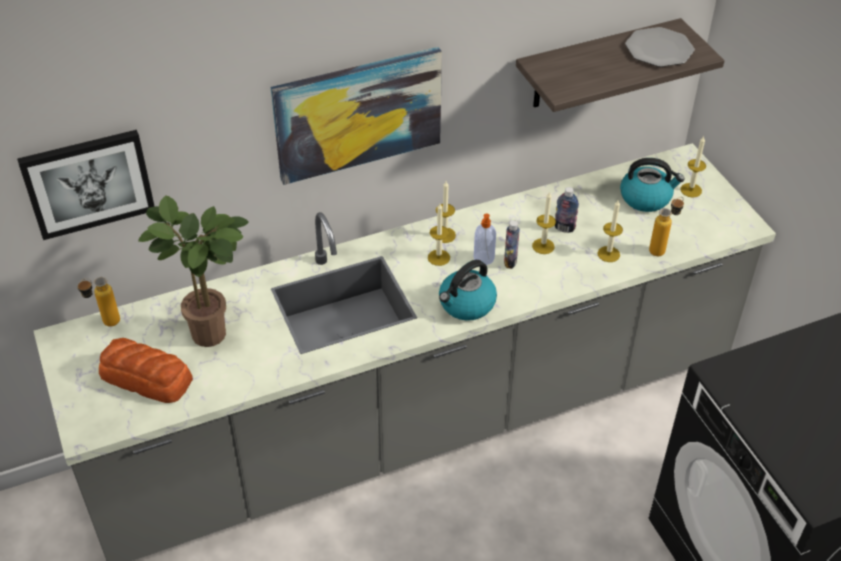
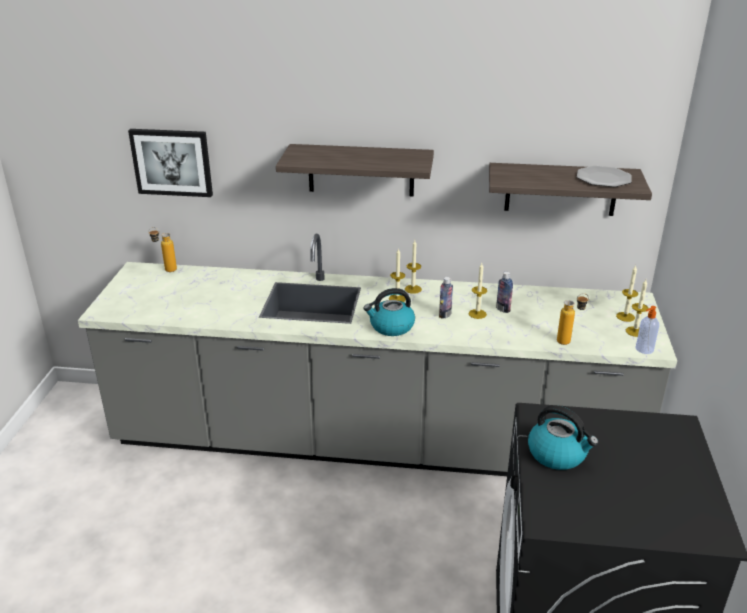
camera: 30 degrees right, 15 degrees down
bread [99,338,193,403] -> none
potted plant [138,196,249,347] -> none
picture [270,47,442,185] -> shelf [276,144,434,197]
soap dispenser [474,213,496,265] -> soap dispenser moved to [635,306,659,354]
candle [597,200,623,262] -> candle moved to [626,279,649,337]
kettle [620,158,685,212] -> kettle moved to [528,405,599,470]

